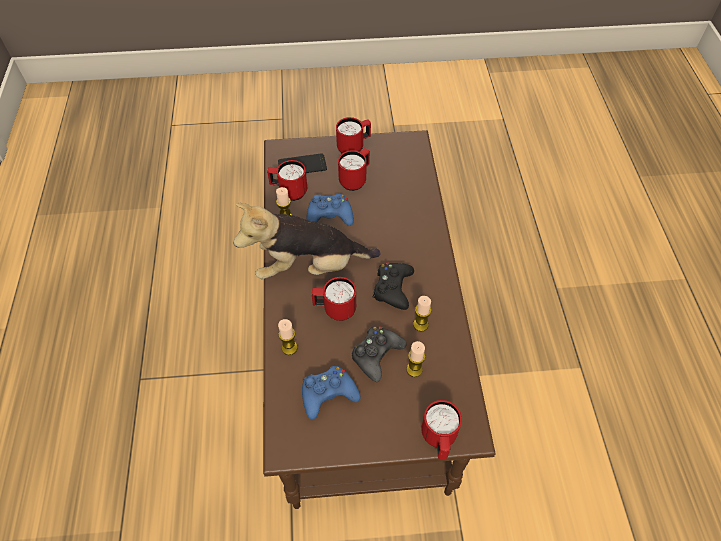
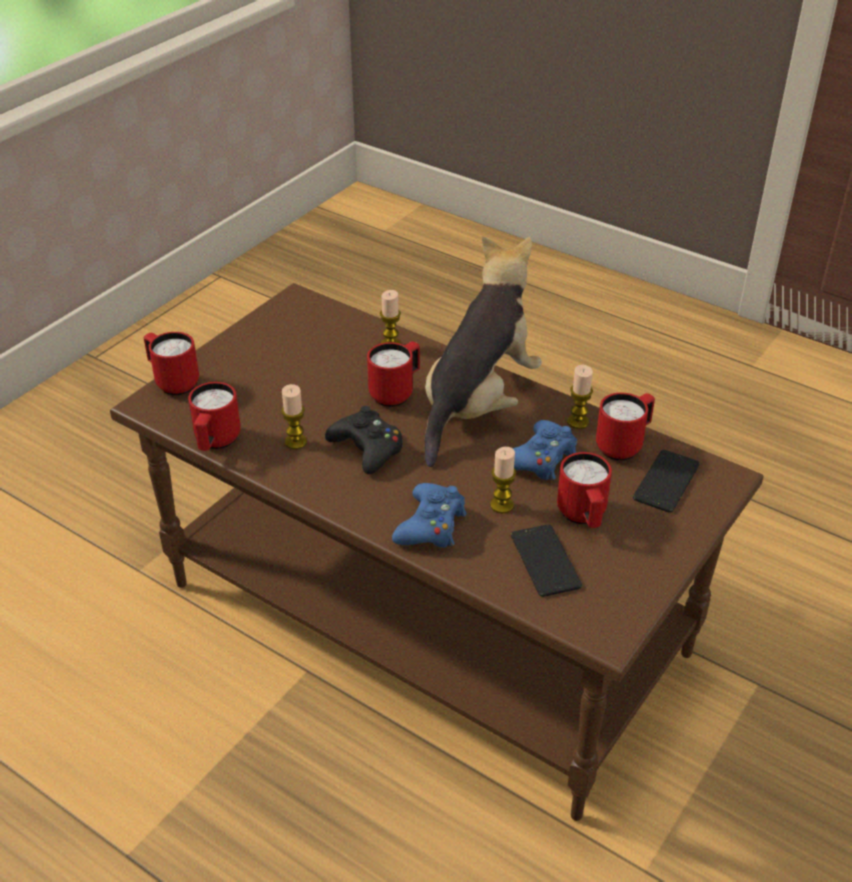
camera: 130 degrees right, 15 degrees down
blue game controller [302,366,361,420] -> blue game controller moved to [392,483,466,548]
red mug [336,117,371,153] -> red mug moved to [188,382,241,451]
black game controller [352,326,407,382] -> none
candle [407,341,425,377] -> candle moved to [490,447,516,514]
none -> phone [511,524,582,597]

